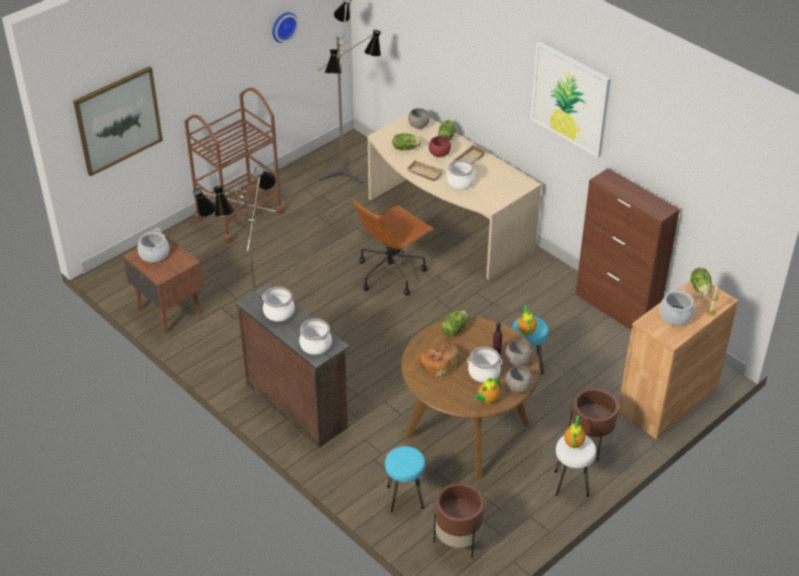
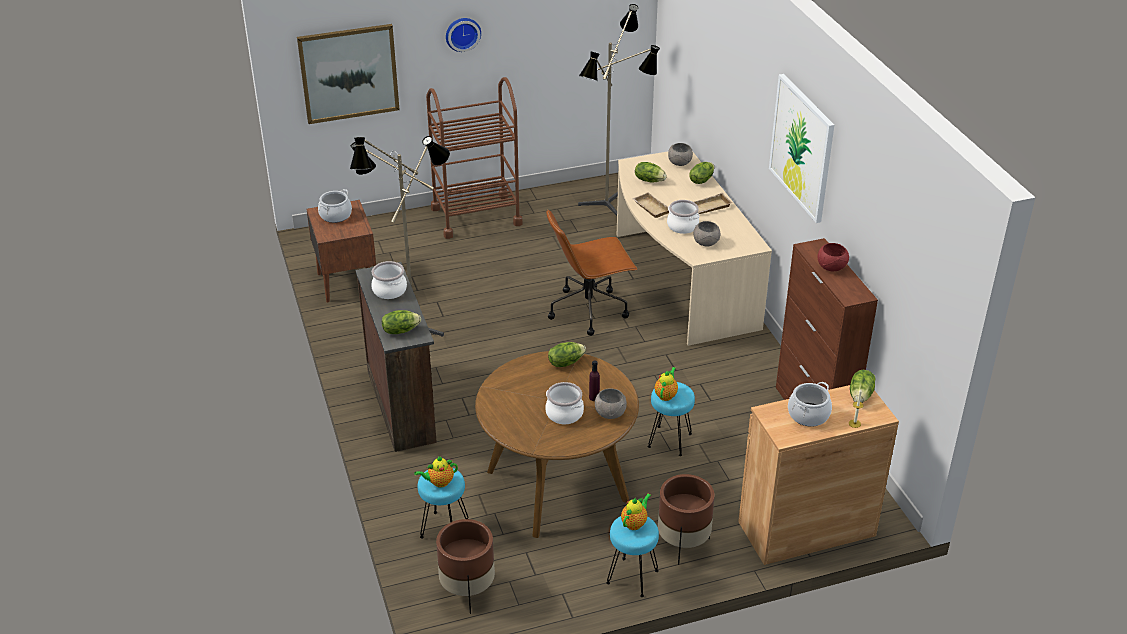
camera: 25 degrees right, 5 degrees down
wall clock [272,12,299,43] -> wall clock moved to [446,18,481,52]
cooking pot [299,319,332,355] -> lettuce [382,310,421,334]
bread [416,342,459,377] -> none
red bowl [429,136,451,157] -> red bowl moved to [817,243,849,271]
teapot [473,378,500,404] -> teapot moved to [414,456,458,488]
grey bowl [506,366,533,393] -> grey bowl moved to [694,221,720,246]
white stool [554,436,596,497] -> turquoise stool [606,516,659,597]

